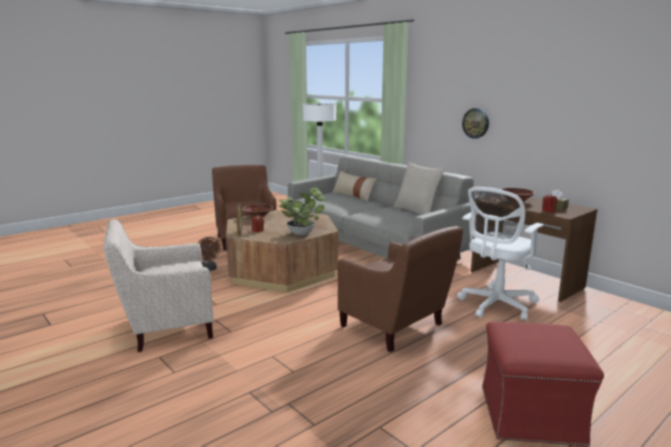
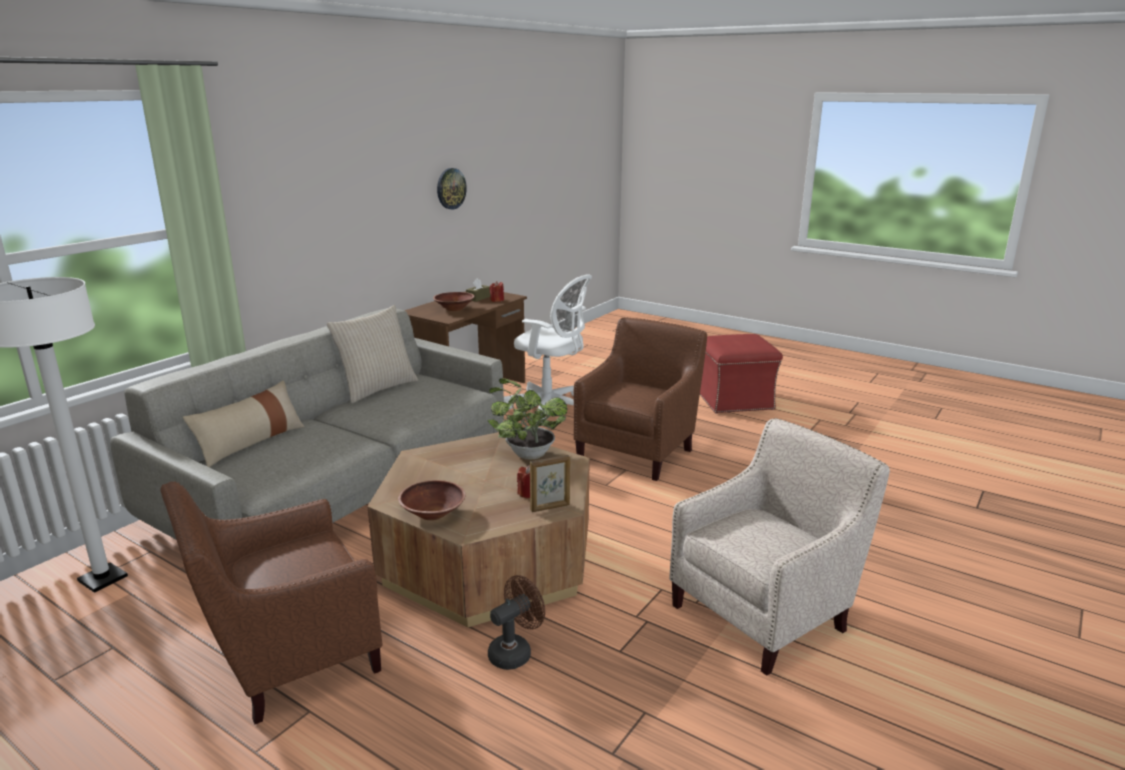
camera: 105 degrees left, 5 degrees up
beige armchair [104,219,214,352] -> beige armchair turned 90 degrees counterclockwise [669,418,890,676]
wall clock [462,108,489,139] -> wall clock moved to [437,168,467,210]

